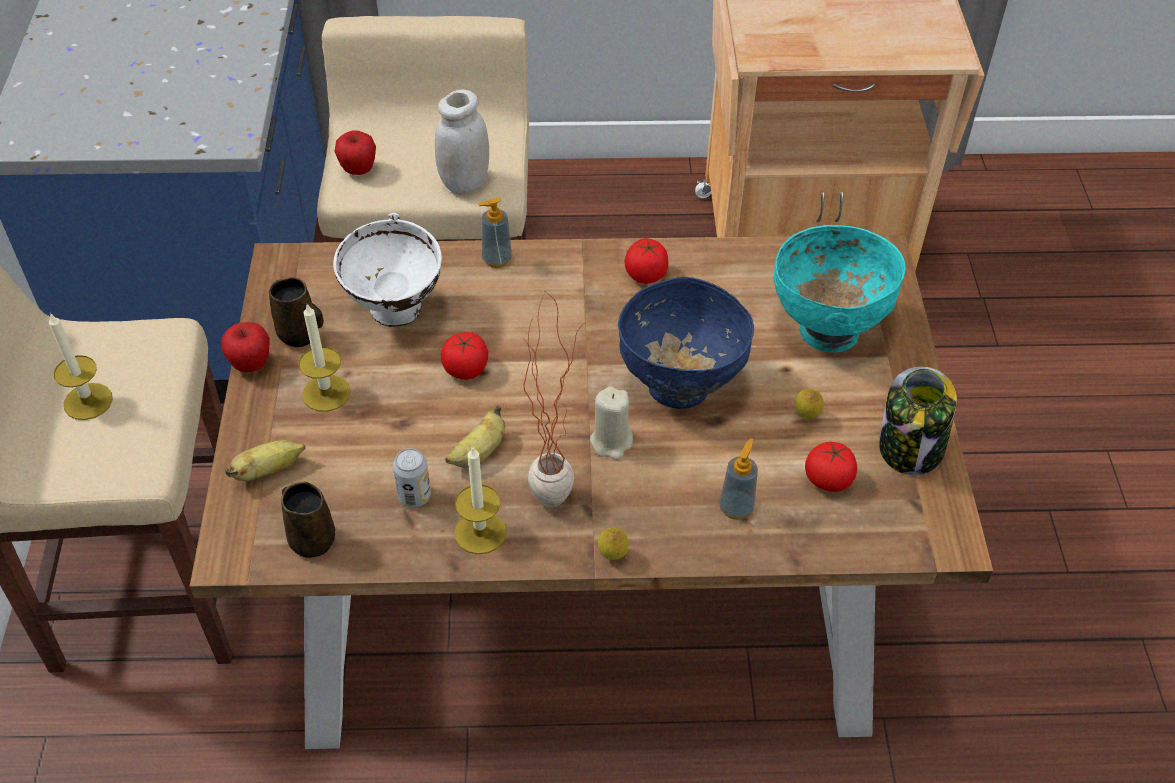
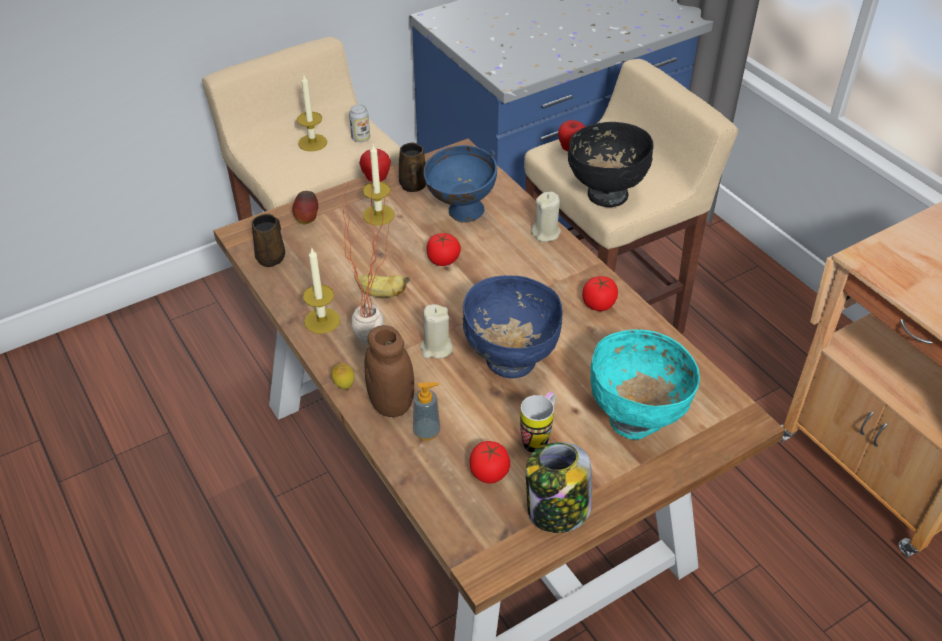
camera: 60 degrees right, 5 degrees down
banana [225,440,305,481] -> apple [292,191,318,224]
white bowl [333,213,442,327] -> blue bowl [423,145,497,223]
can [393,448,431,508] -> can moved to [349,104,370,142]
white jar [435,90,489,195] -> black bowl [568,122,653,207]
soap dispenser [478,197,512,268] -> beige candle [531,192,561,242]
lemon [795,389,824,419] -> mug [520,392,555,453]
none -> brown jar [364,325,414,417]

